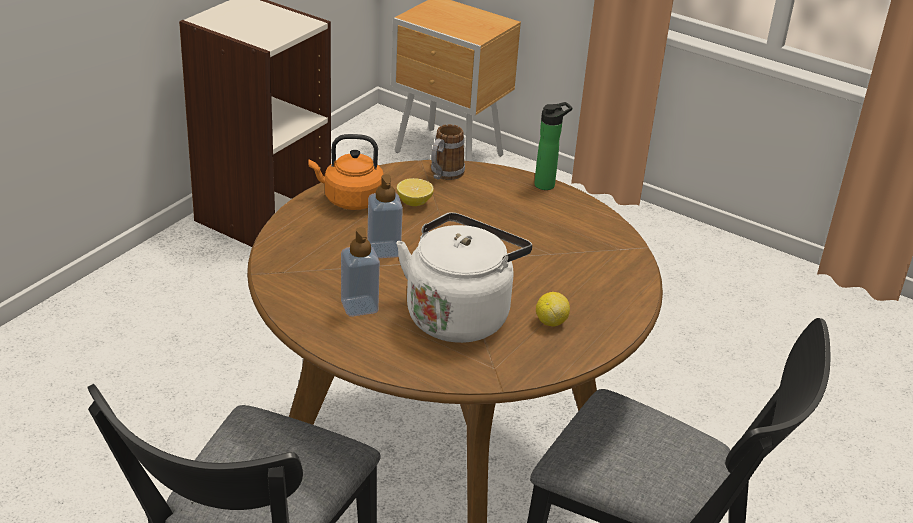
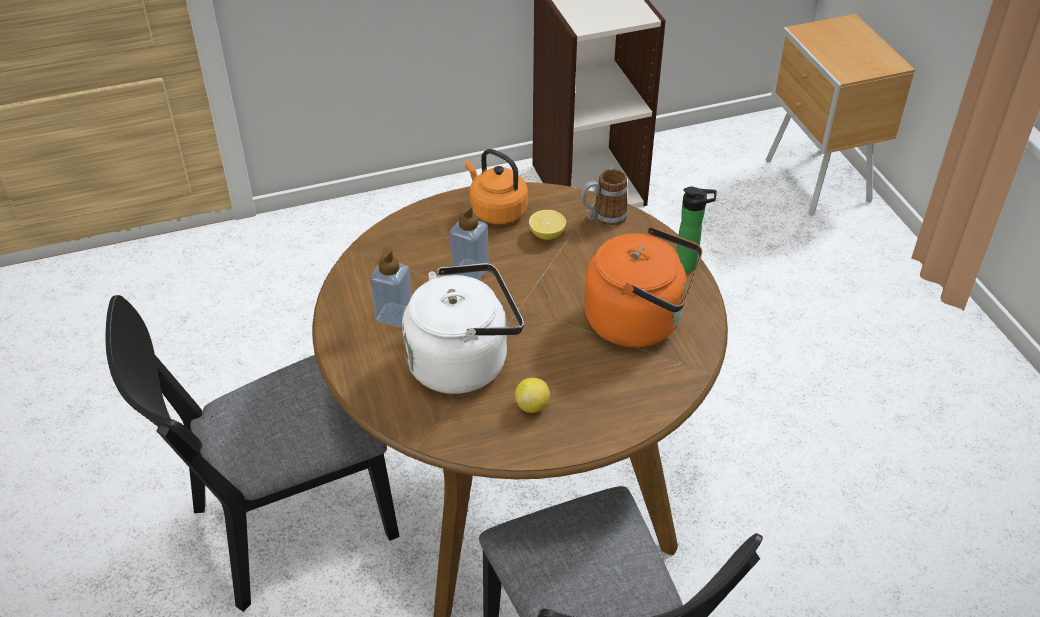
camera: 40 degrees right, 10 degrees up
none -> orange kettle [584,227,702,348]

